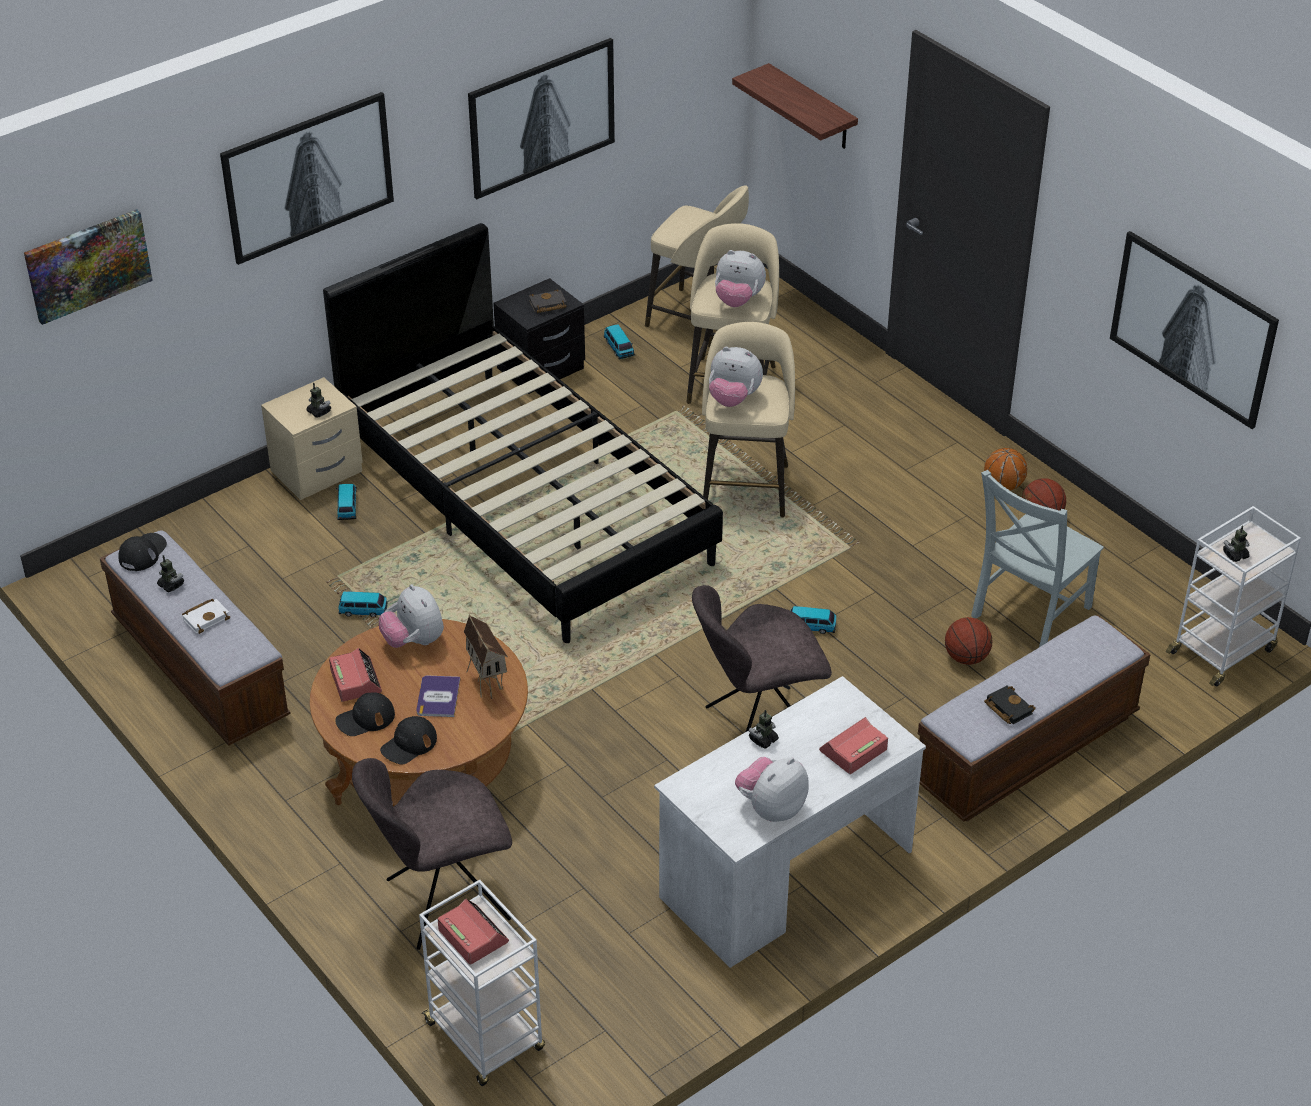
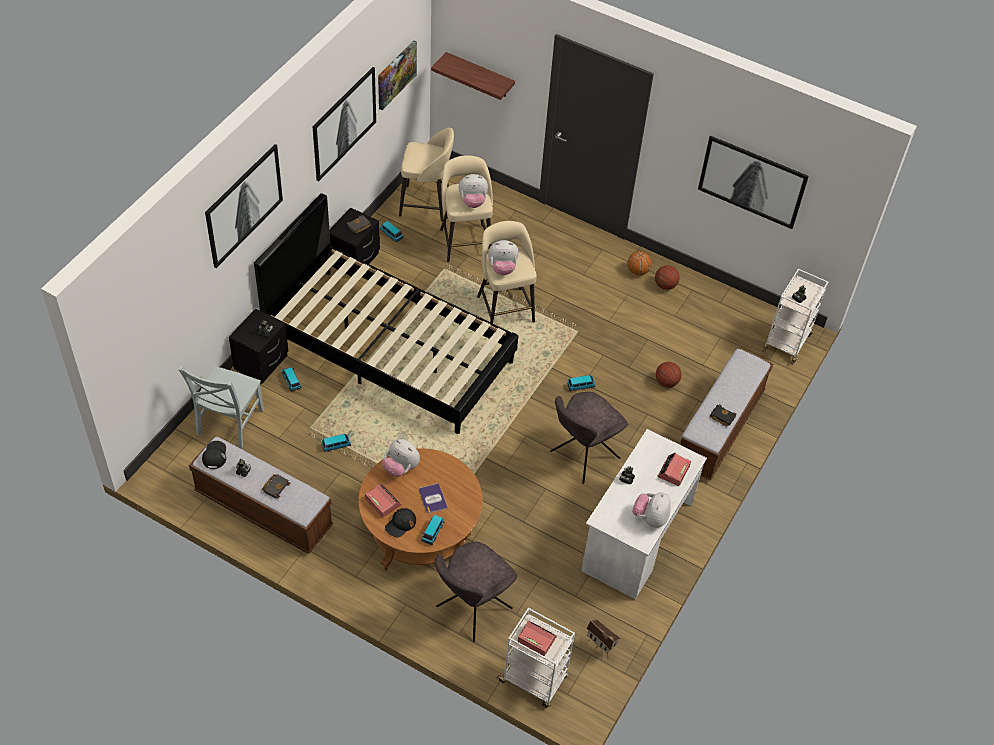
camera: 25 degrees left, 10 degrees up
picture [24,209,153,325] -> picture moved to [378,40,417,110]
white book [182,599,230,634] -> black book [262,474,291,499]
beige nightstand [261,377,363,500] -> black nightstand [229,309,288,384]
black cap [380,716,437,764] -> toy car [421,515,445,545]
toy house [464,615,508,699] -> toy house moved to [586,619,621,658]
grey chair [971,470,1104,647] -> grey chair moved to [178,366,264,449]

